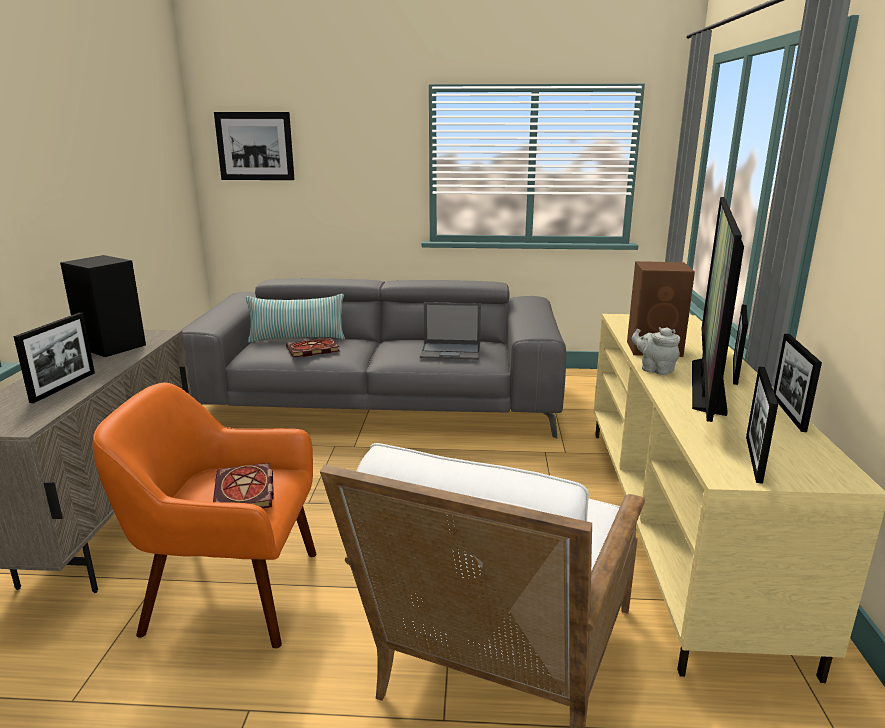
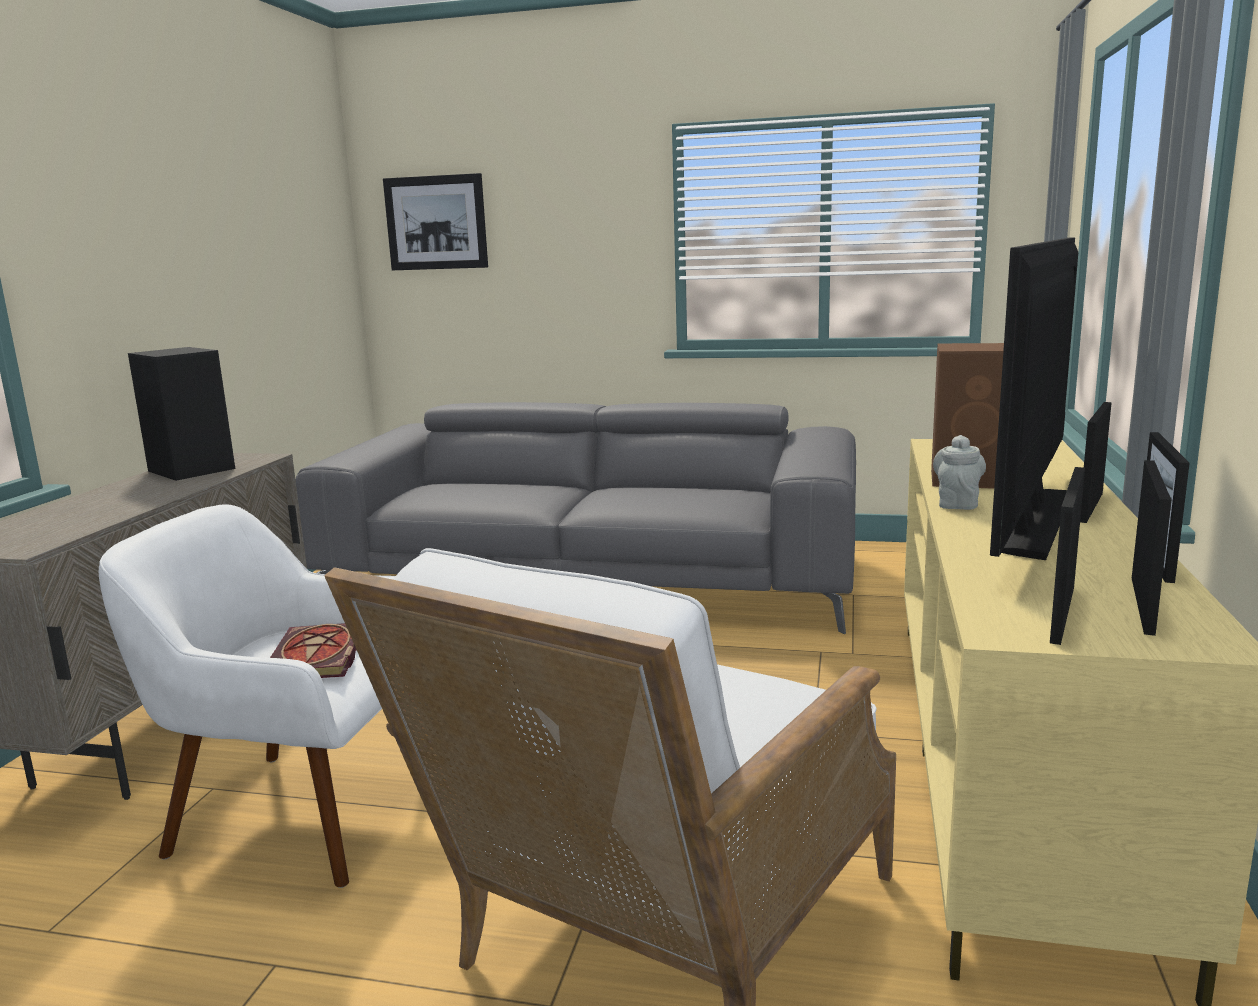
camera: 10 degrees right, 5 degrees down
picture frame [13,313,95,403] -> picture frame moved to [1132,460,1171,636]
orange armchair [92,383,316,649] -> white armchair [99,504,395,888]
pillow [246,294,345,342] -> none
book [286,338,340,357] -> none
laptop [420,302,481,360] -> none
grey teapot [632,327,680,375] -> grey teapot turned 60 degrees clockwise [933,435,986,510]

